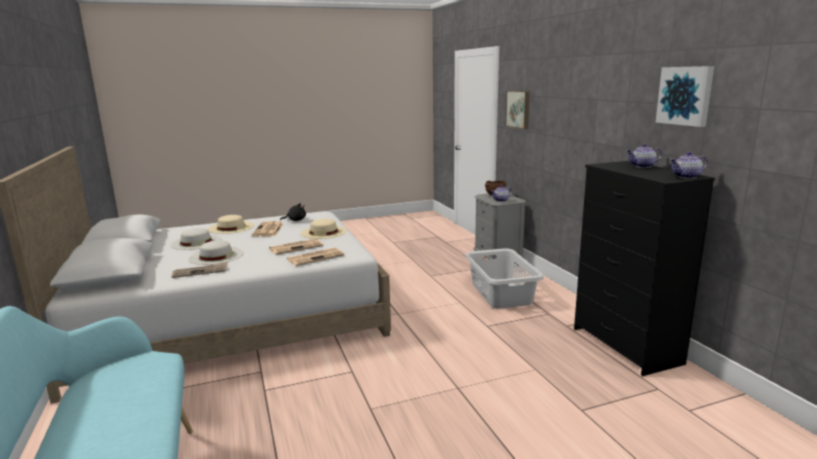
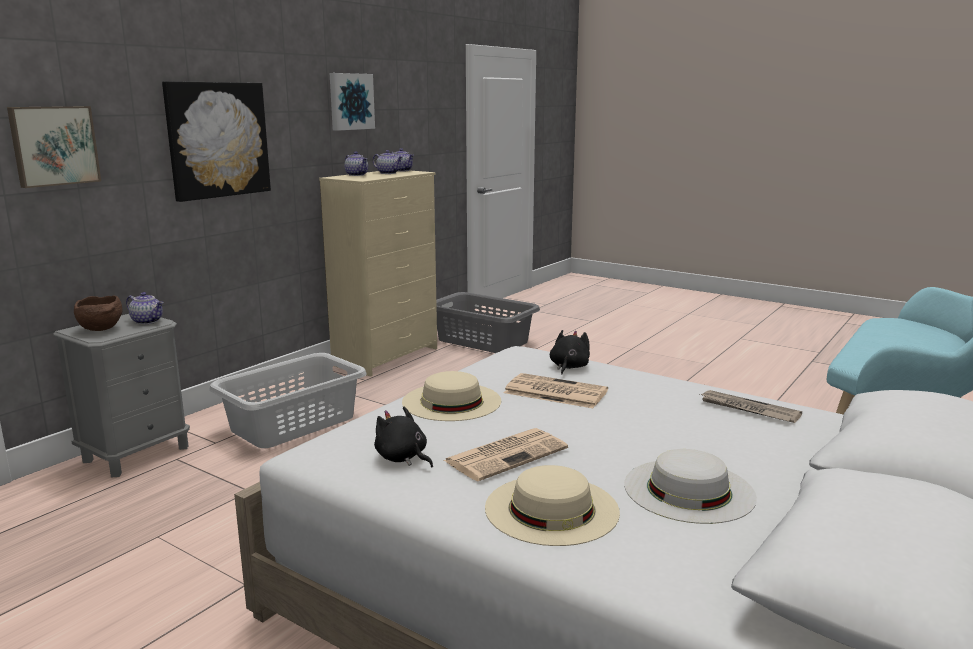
camera: 125 degrees left, 0 degrees up
white hat [189,240,243,265] -> none
newspaper [287,248,344,266] -> black plush toy [550,330,590,374]
black dresser [574,161,715,376] -> beige dresser [319,170,437,376]
none -> picture [162,81,271,202]
none -> teapot [373,150,403,174]
none -> grey laundry basket [436,292,540,353]

